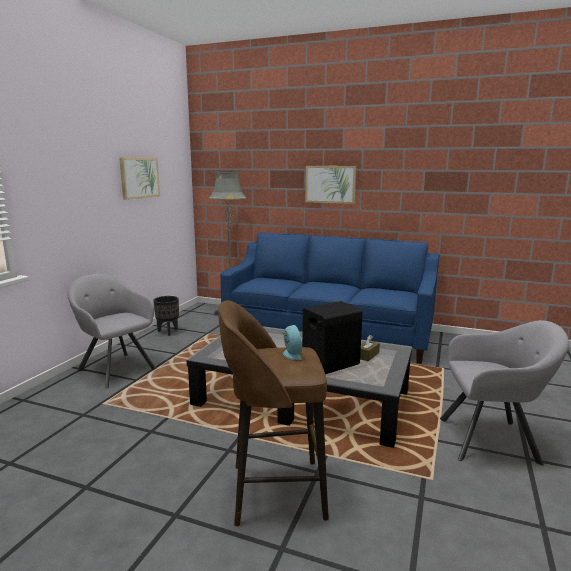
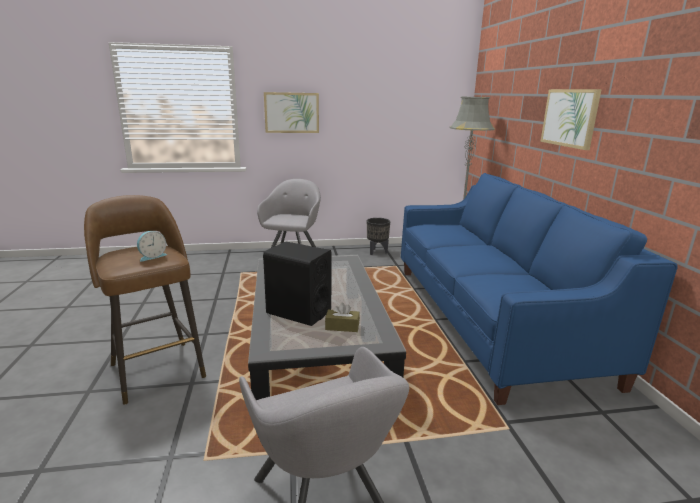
camera: 60 degrees right, 5 degrees up
picture [119,157,160,200] -> picture moved to [264,92,319,133]

